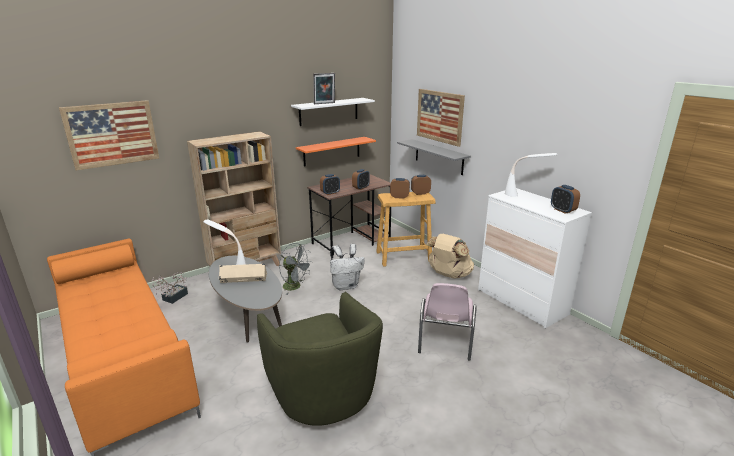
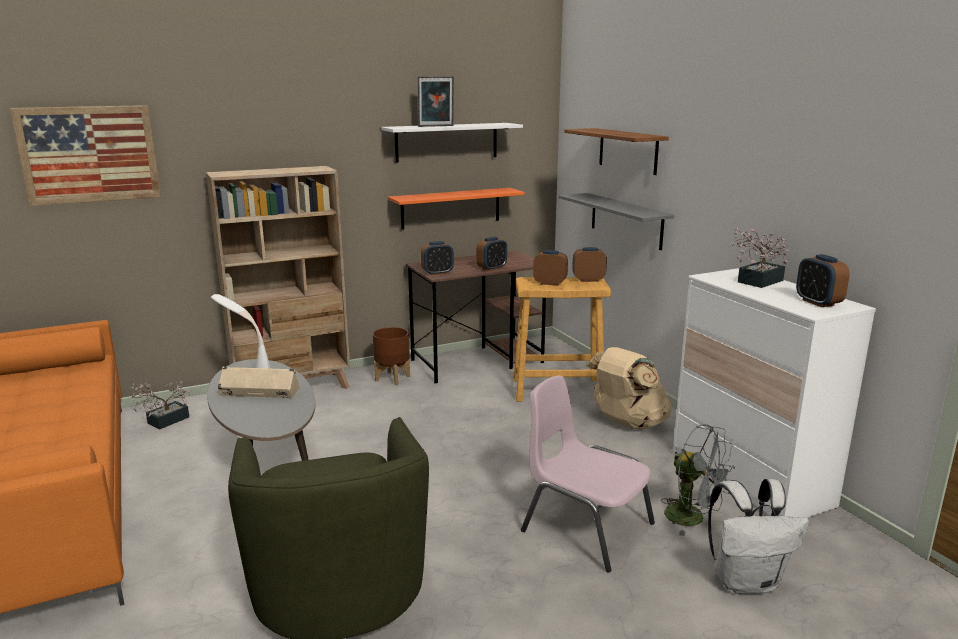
camera: 10 degrees right, 5 degrees down
grey fan [279,243,313,295] -> grey fan moved to [661,424,735,536]
white backpack [330,244,365,290] -> white backpack moved to [708,479,809,594]
picture [417,89,465,147] -> shelf [564,128,669,175]
pink chair [418,283,477,360] -> pink chair turned 105 degrees clockwise [521,375,655,572]
white table lamp [505,153,557,197] -> potted plant [731,227,789,288]
none -> brown planter [373,327,410,385]

